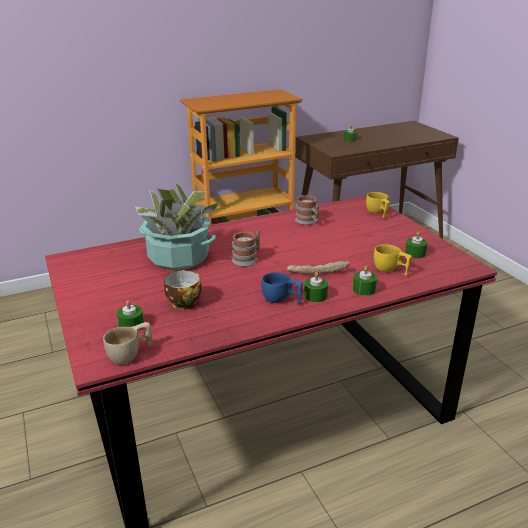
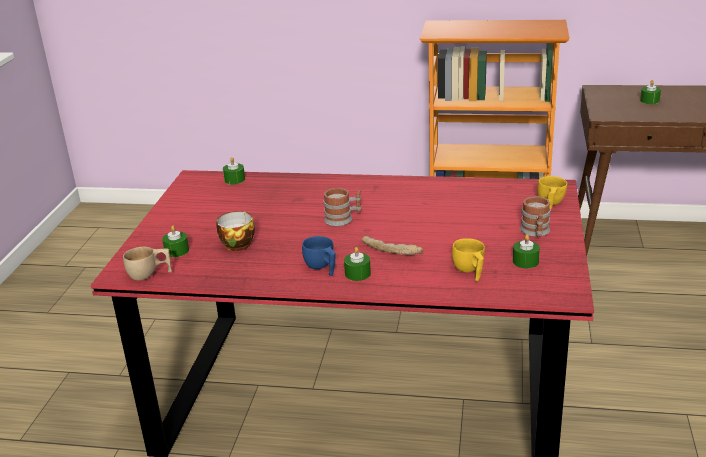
camera: 35 degrees right, 0 degrees up
potted plant [135,183,222,270] -> none
mug [295,195,319,225] -> mug moved to [520,196,551,237]
green candle [353,266,377,296] -> green candle moved to [223,157,245,185]

